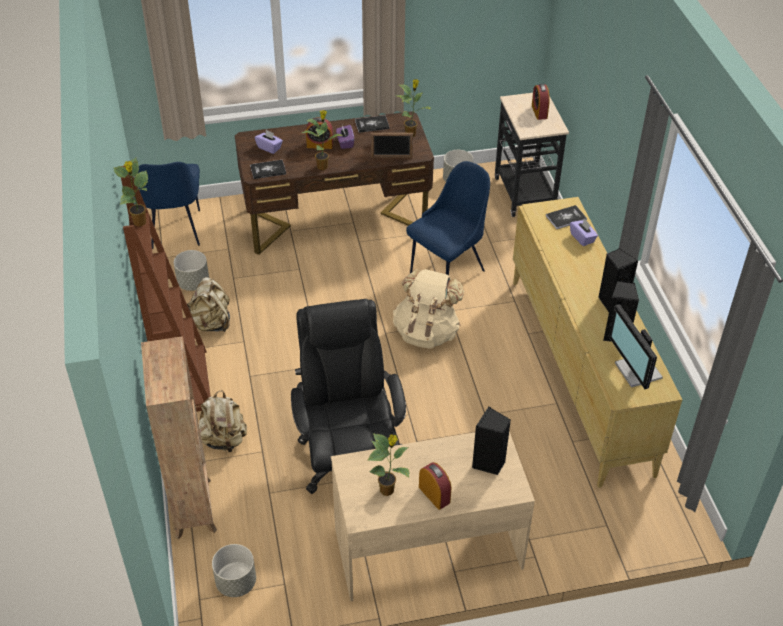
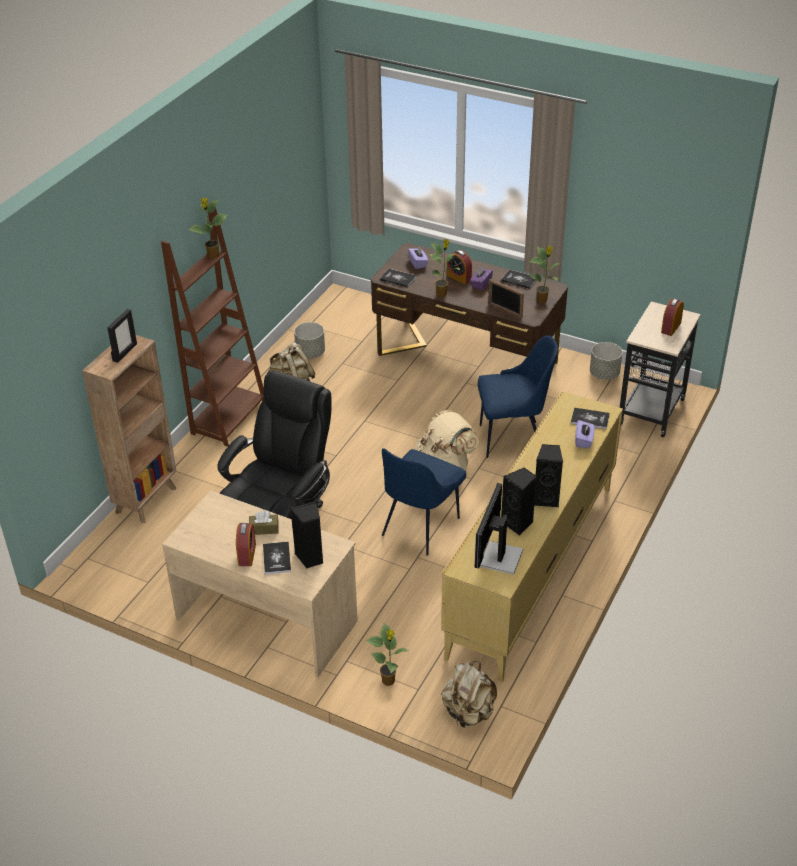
camera: 40 degrees right, 5 degrees down
blue chair [138,162,200,249] -> blue chair moved to [382,448,466,556]
beige backpack [199,390,247,453] -> beige backpack moved to [441,661,497,728]
grey planter [212,544,256,597] -> none
potted plant [368,433,410,496] -> potted plant moved to [366,623,408,686]
none -> picture frame [107,309,137,363]
none -> brown tissue box [249,511,278,535]
none -> book [263,542,291,575]

